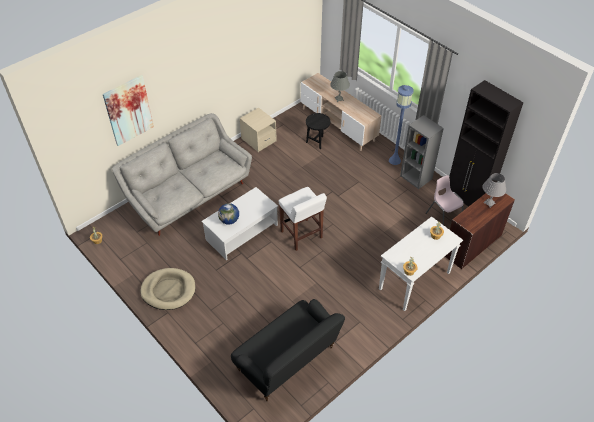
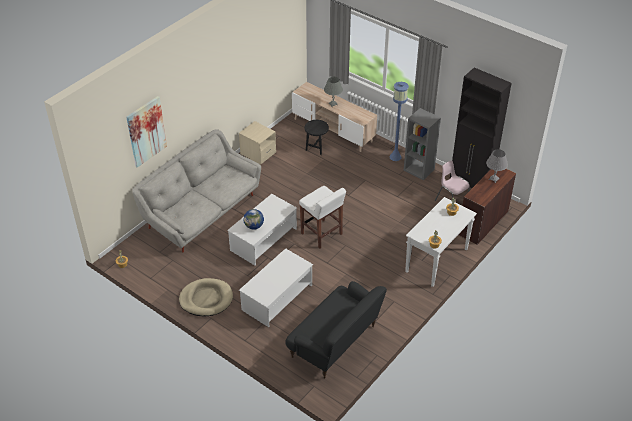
camera: 10 degrees left, 5 degrees down
none -> white coffee table [239,248,313,327]

